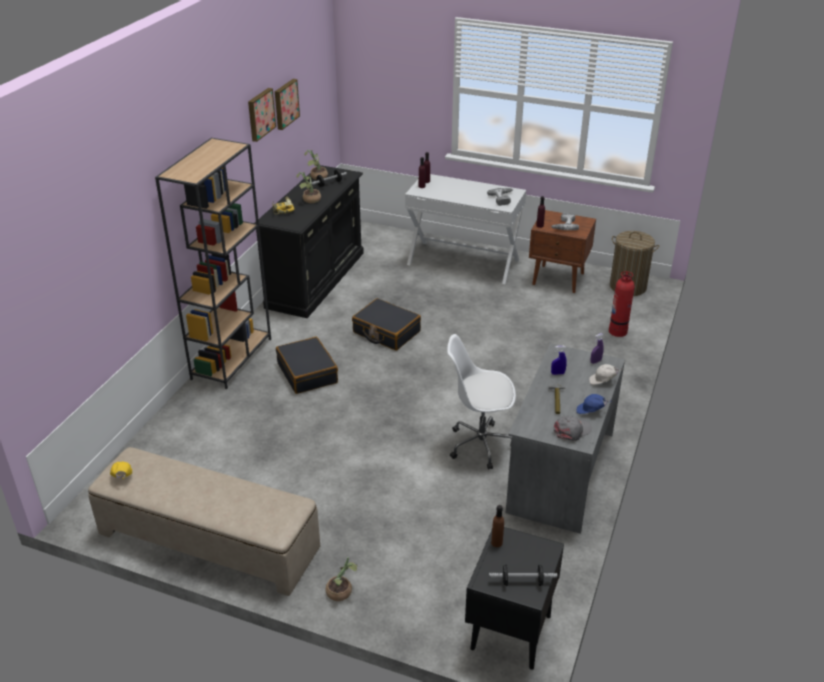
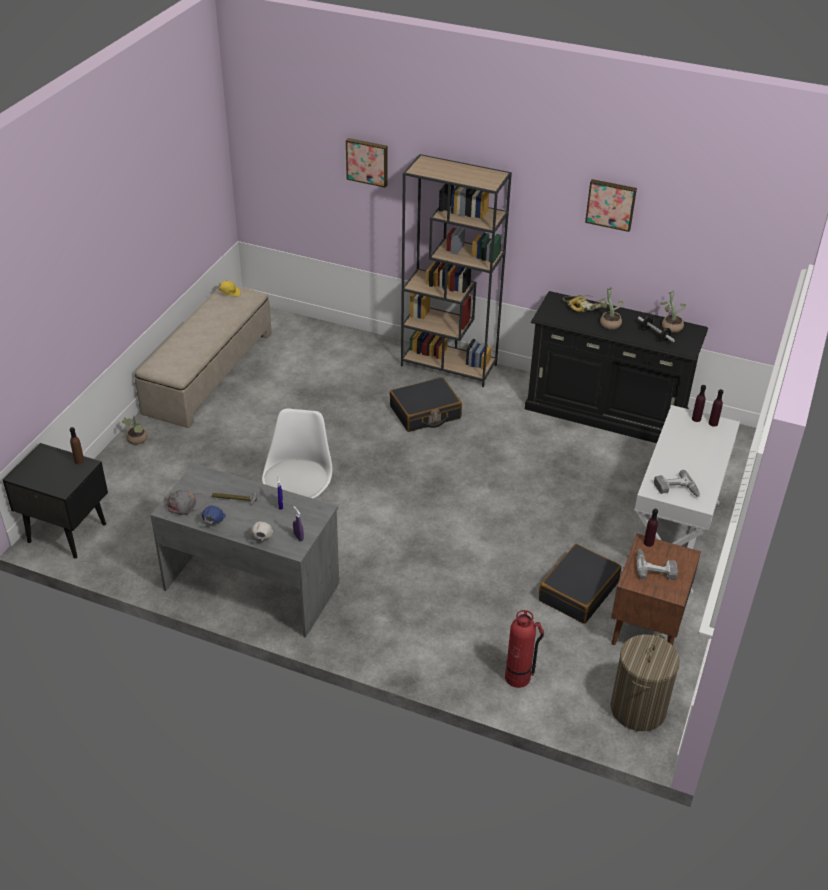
camera: 90 degrees right, 5 degrees up
picture [275,79,300,130] -> picture moved to [346,138,388,188]
black suitcase [352,298,421,351] -> black suitcase moved to [538,544,621,624]
dumbbell [489,565,557,586] -> none
grey cap [554,416,592,441] -> grey cap turned 90 degrees counterclockwise [166,490,207,515]

